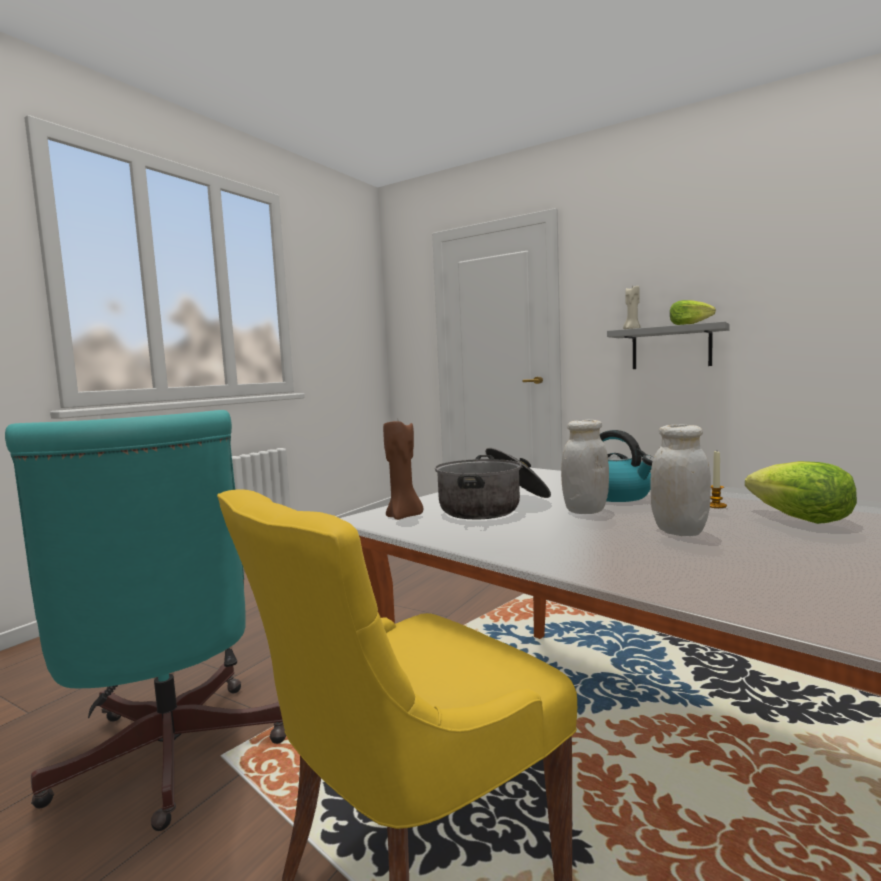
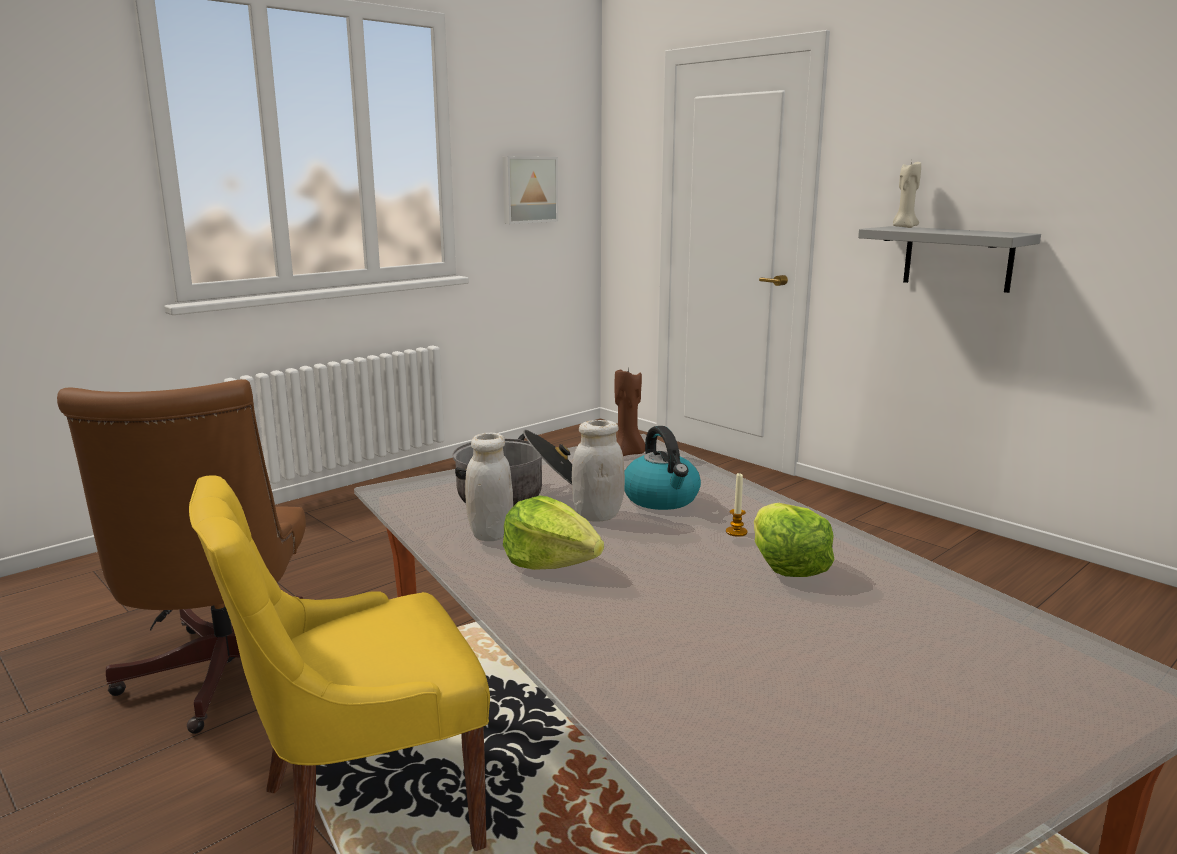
camera: 15 degrees right, 10 degrees up
turquoise office chair [5,410,286,831] -> brown office chair [57,379,306,734]
brown candle [383,421,423,520] -> brown candle moved to [614,366,645,456]
white jar [650,424,711,536] -> white jar moved to [465,433,513,541]
lettuce [670,300,716,325] -> lettuce moved to [503,496,604,570]
none -> picture [503,156,558,224]

